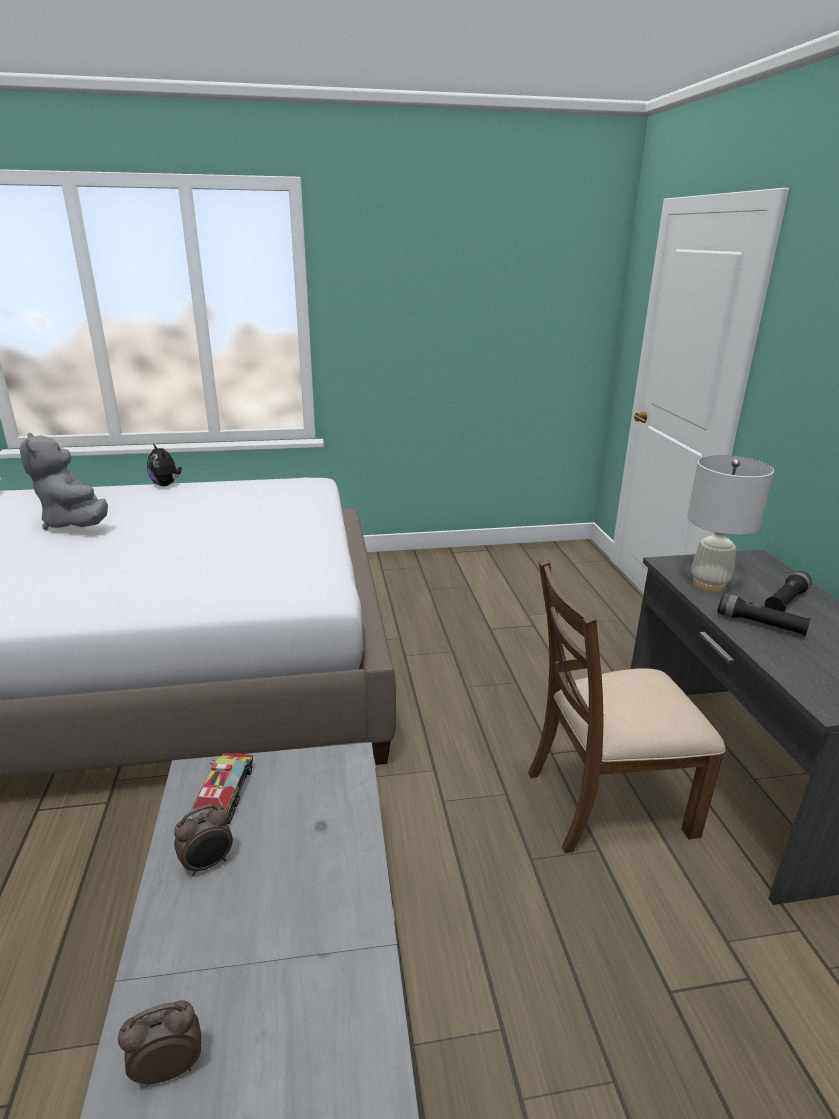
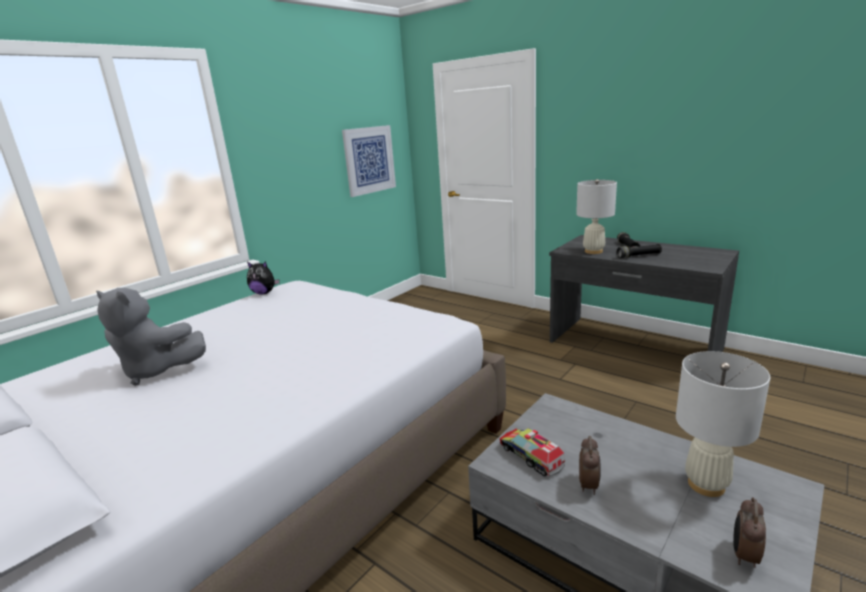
camera: 40 degrees left, 5 degrees down
plush toy [147,443,182,486] -> plush toy moved to [247,261,279,295]
brown chair [528,560,726,853] -> none
none -> picture [342,125,396,197]
none -> white table lamp [676,351,770,497]

